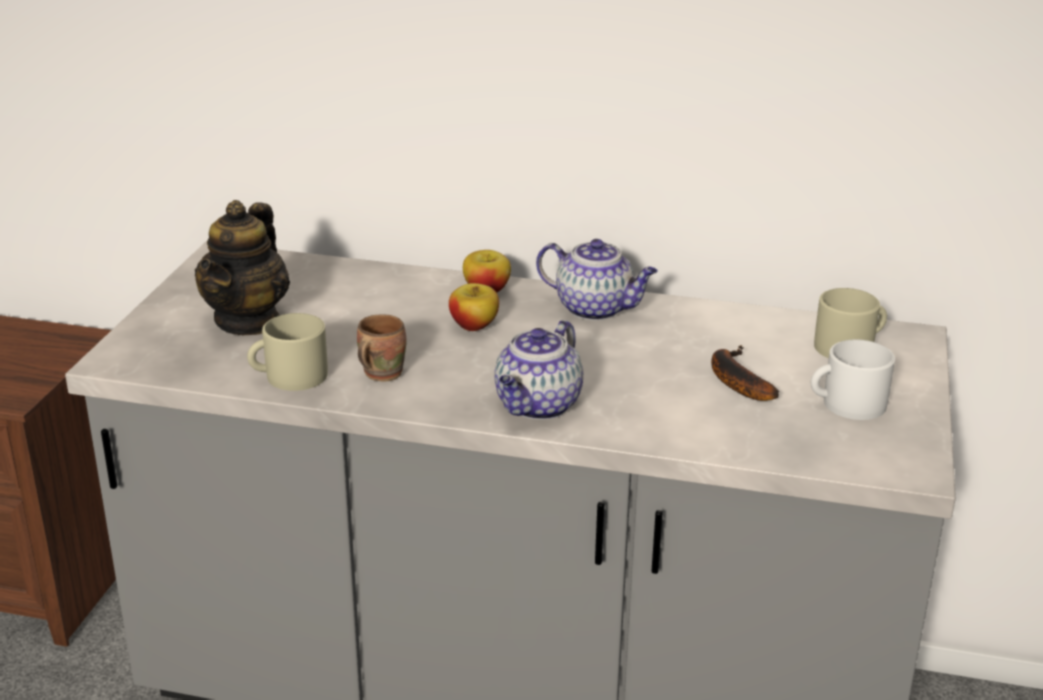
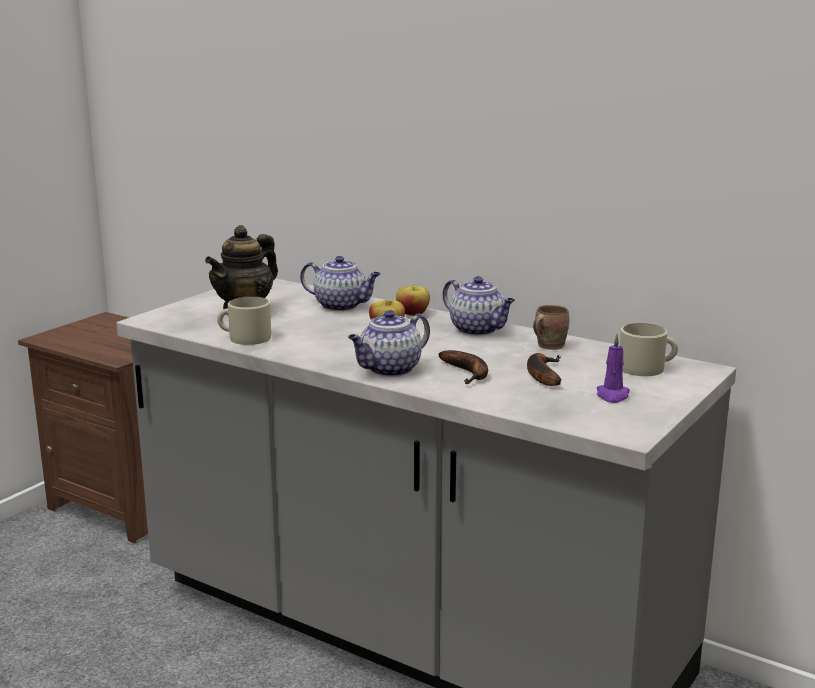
camera: 20 degrees right, 10 degrees down
brown mug [357,315,407,381] -> brown mug moved to [533,305,570,350]
white mug [811,339,895,420] -> purple candle [597,334,630,403]
none -> teapot [300,256,380,311]
none -> banana [438,350,488,384]

